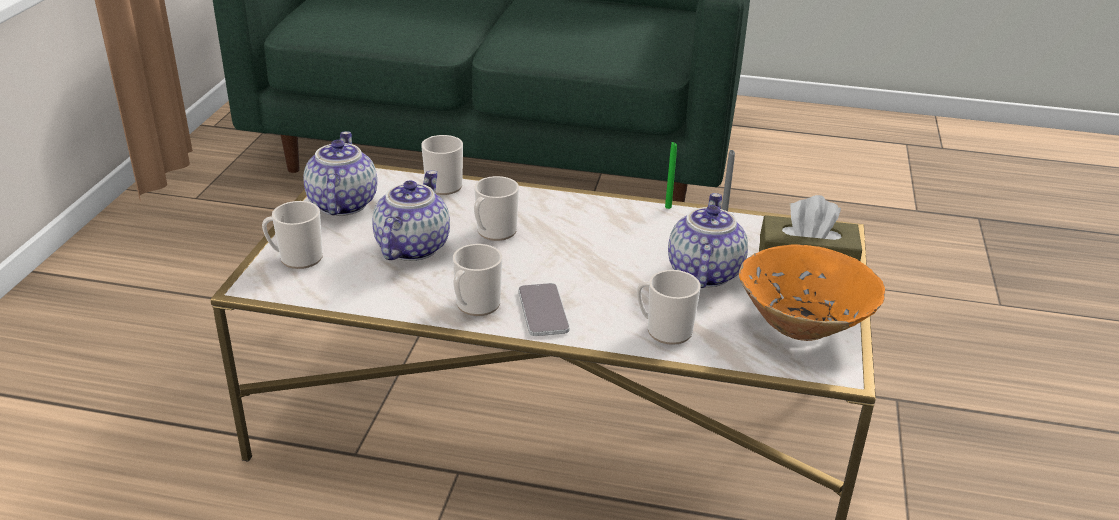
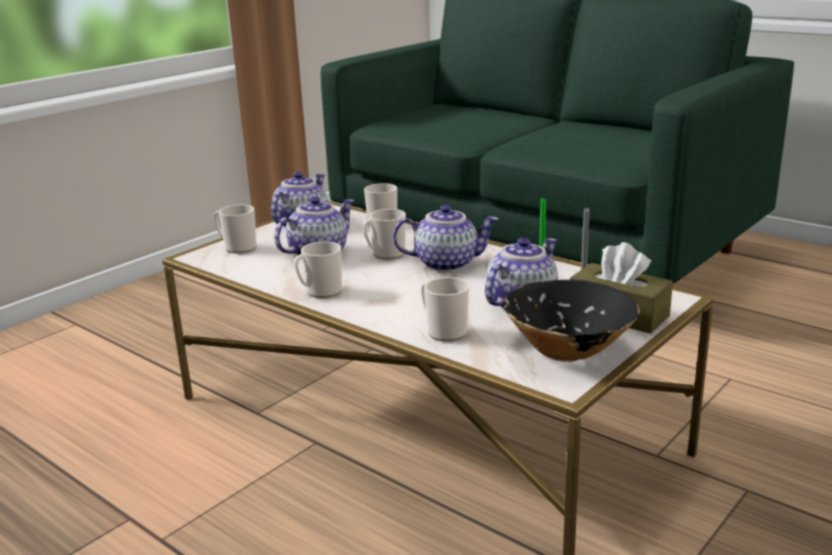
camera: 30 degrees right, 10 degrees down
phone [519,283,570,336] -> none
orange bowl [739,244,885,341] -> black bowl [504,280,640,362]
none -> teapot [393,204,499,272]

